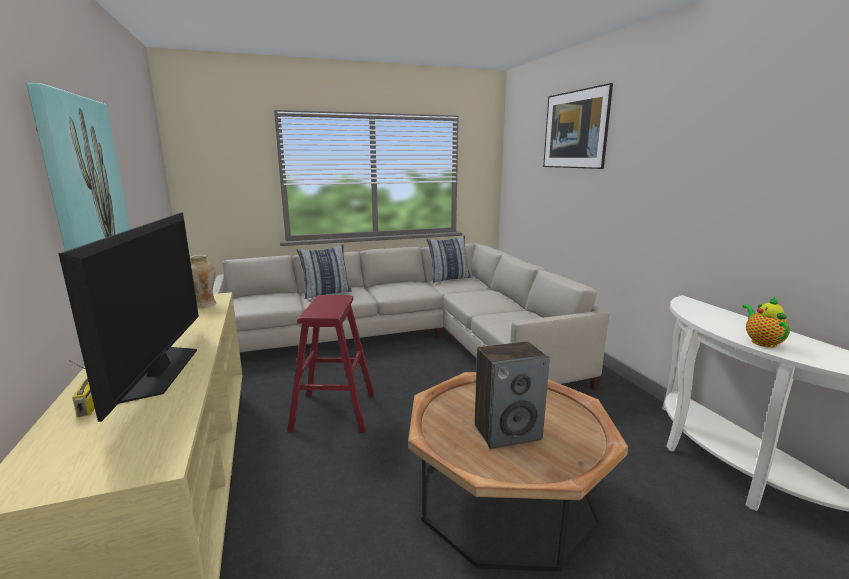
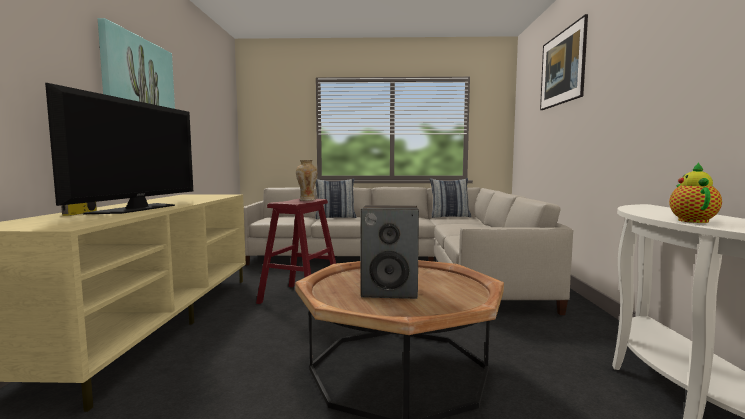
camera: 20 degrees right, 10 degrees down
vase [190,255,216,308] -> vase moved to [296,160,317,201]

